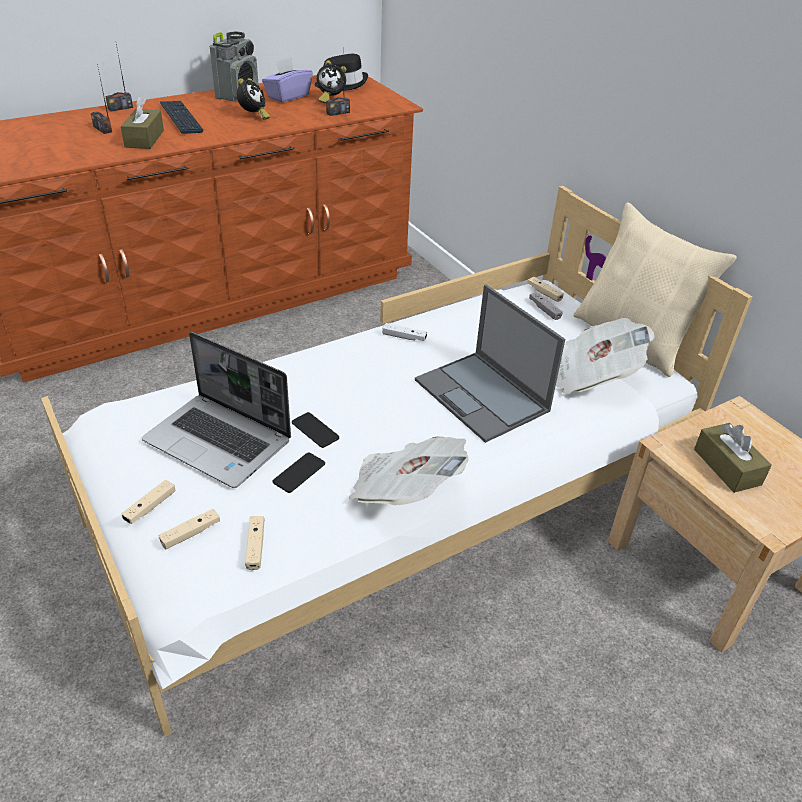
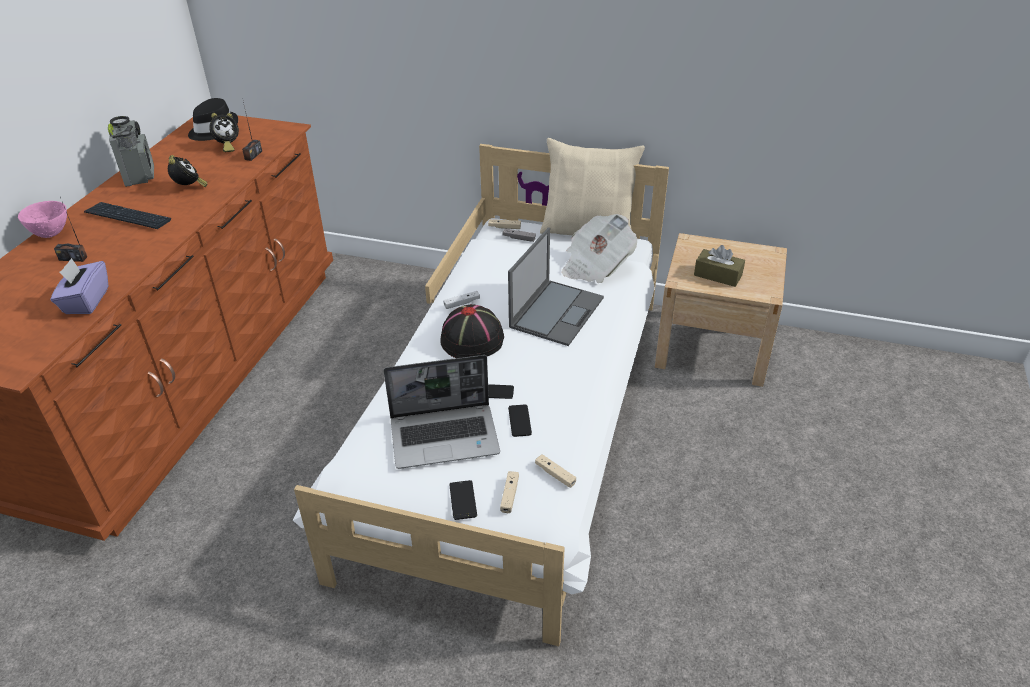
camera: 40 degrees left, 0 degrees up
radio [105,44,133,112] -> pink bowl [18,201,67,238]
brown tissue box [121,96,164,149] -> none
beige game controller [121,480,175,524] -> phone [449,480,477,520]
purple tissue box [262,58,313,103] -> purple tissue box moved to [50,258,108,314]
newspaper [349,436,469,505] -> none
laptop [415,284,565,443] -> laptop turned 75 degrees counterclockwise [508,227,604,346]
none -> black hat [440,304,504,358]

